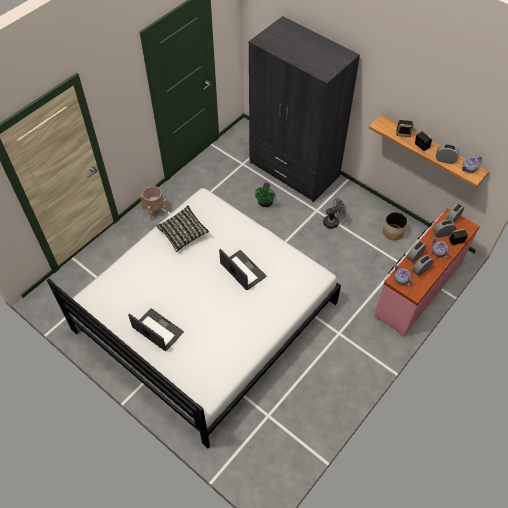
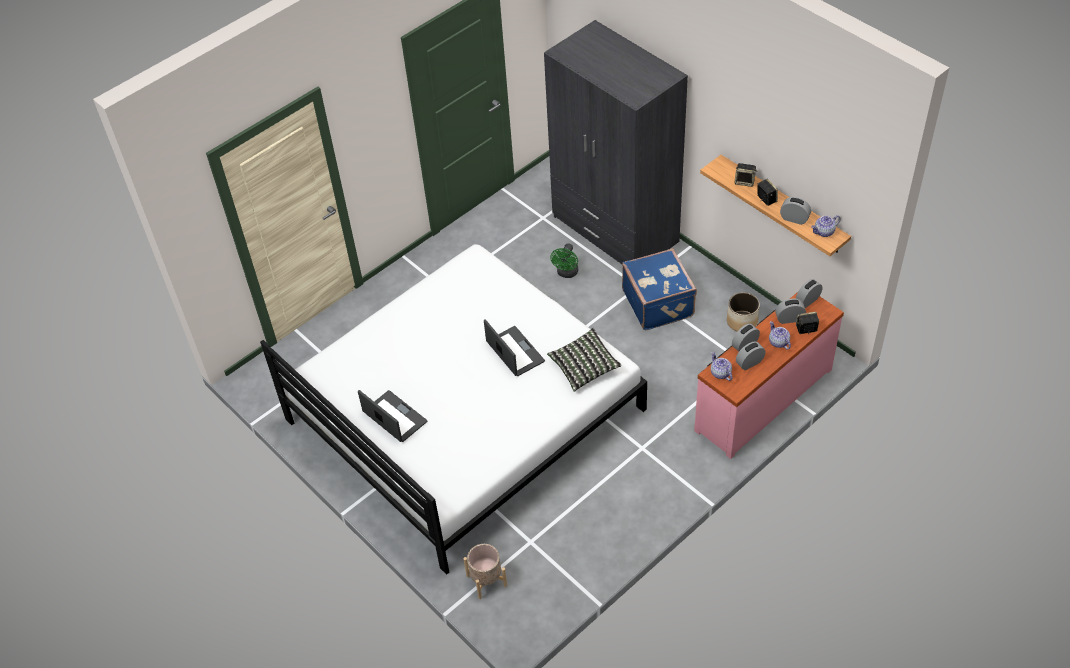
camera: 10 degrees right, 5 degrees down
beige planter [140,186,168,221] -> beige planter moved to [463,544,507,599]
pillow [156,205,209,252] -> pillow moved to [547,328,622,392]
grey fan [323,198,346,229] -> blue suitcase [622,248,697,330]

